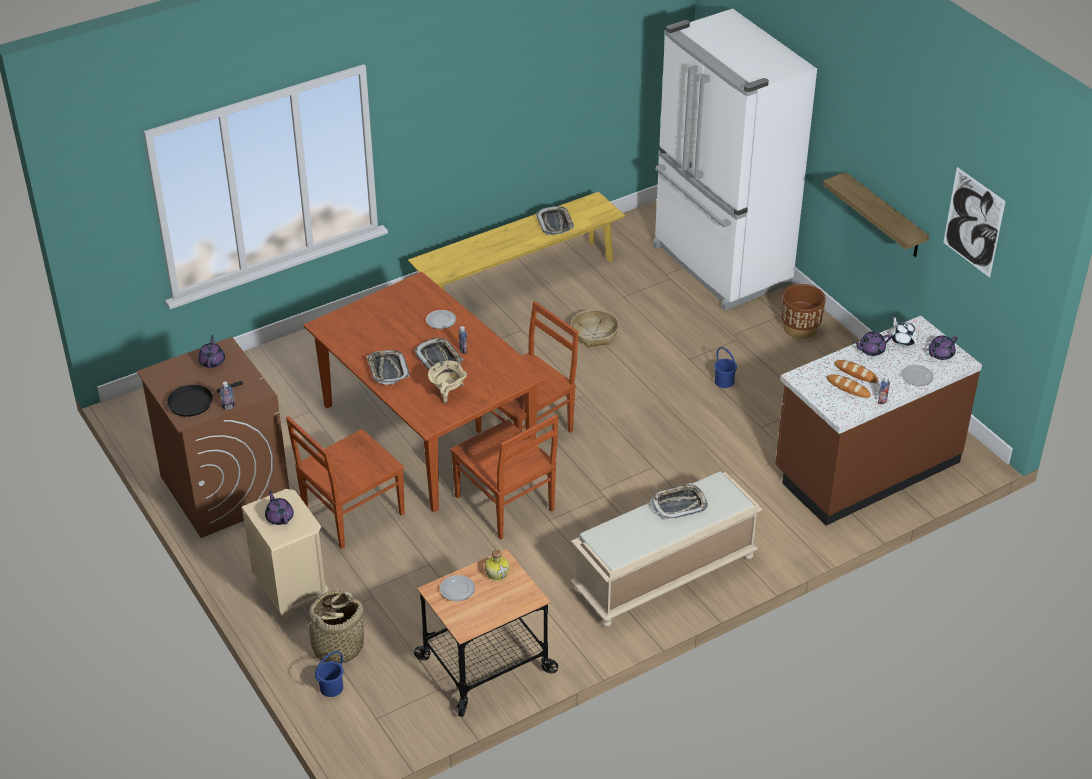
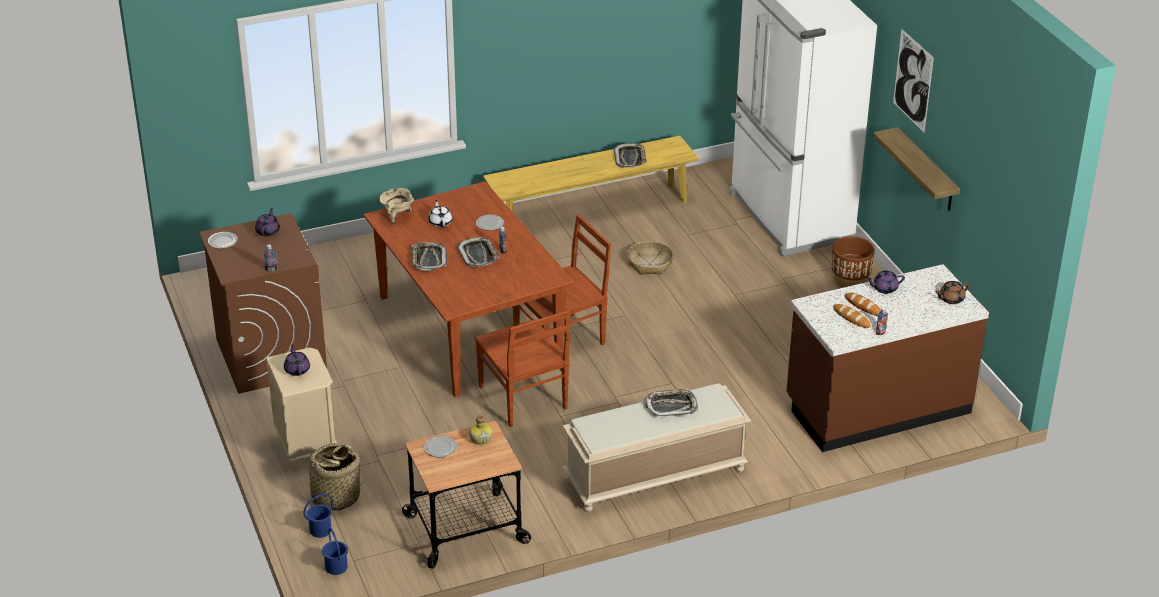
camera: 10 degrees right, 5 degrees down
black frying pan [167,381,243,417] -> none
brown chair [286,416,405,549] -> none
beige cooking pot [428,361,467,404] -> beige cooking pot moved to [380,188,414,225]
blue bucket [714,347,737,388] -> blue bucket moved to [322,528,348,575]
white teapot [891,315,918,346] -> white teapot moved to [429,200,452,227]
plate [901,365,934,386] -> plate moved to [208,232,238,249]
purple teapot [927,336,958,360] -> brown teapot [935,281,970,304]
picture [943,167,1006,278] -> picture moved to [893,29,934,132]

